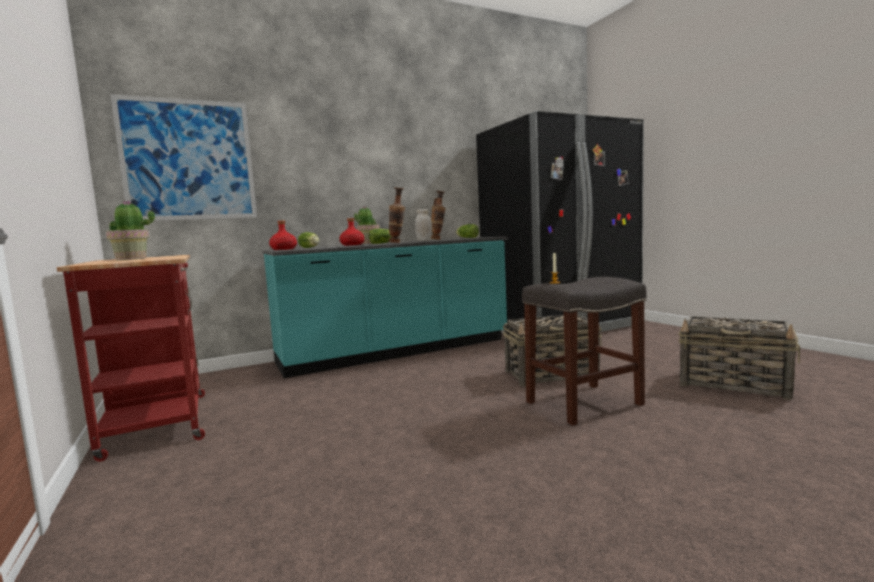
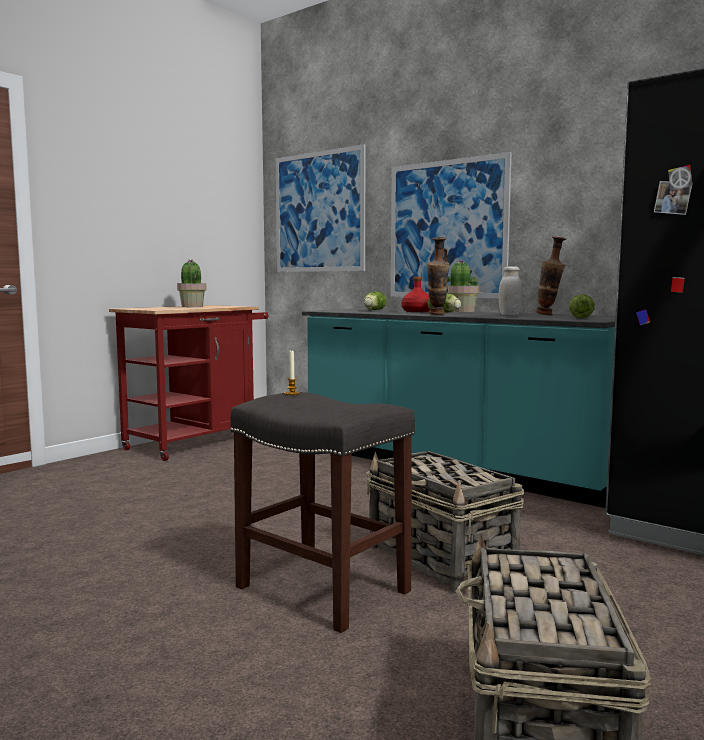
camera: 65 degrees right, 0 degrees up
red bottle [269,221,297,250] -> none
none -> picture [391,152,512,298]

